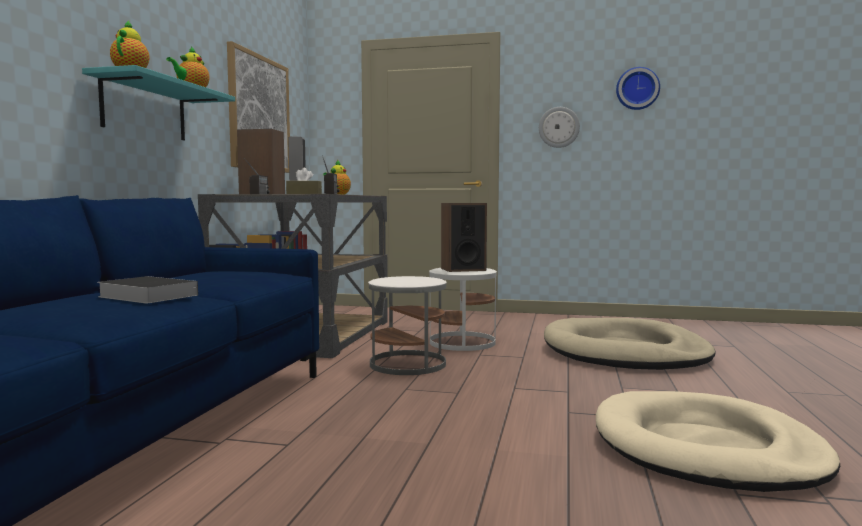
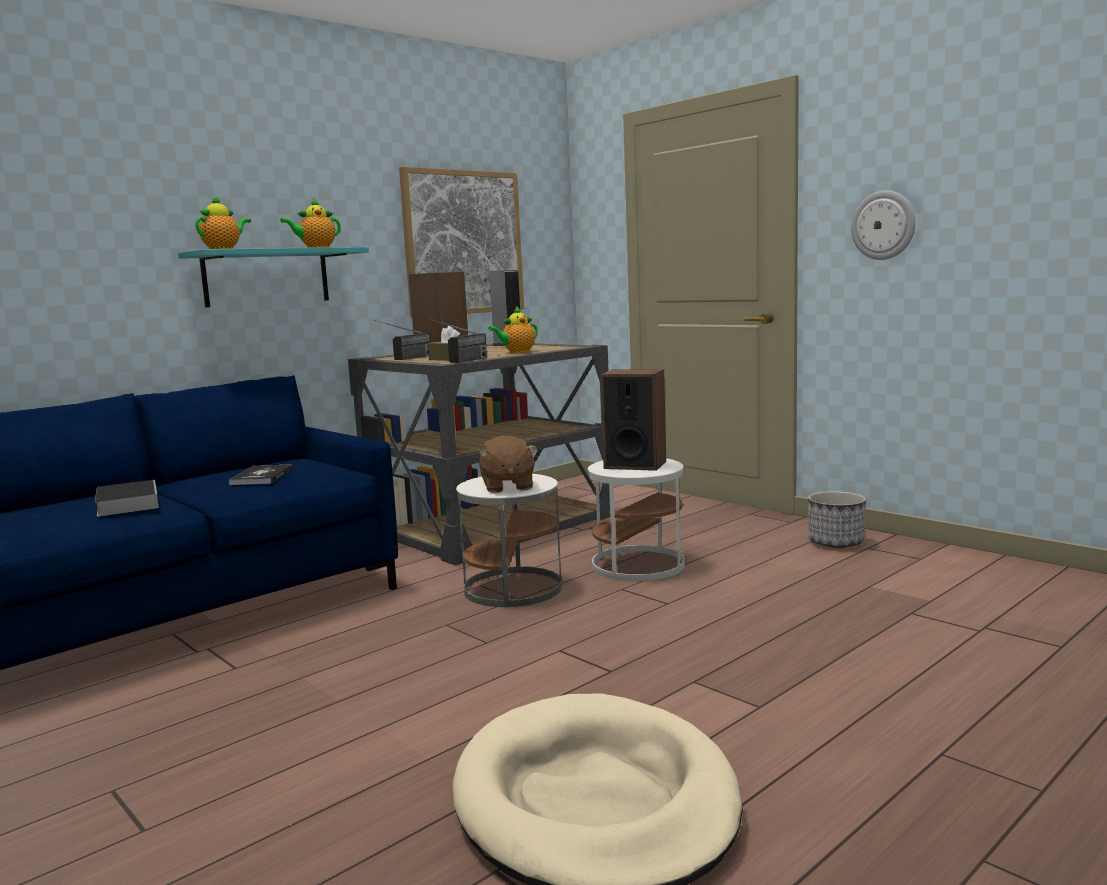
camera: 35 degrees right, 5 degrees up
beige dog bed [544,318,715,370] -> none
wall clock [616,67,660,110] -> none
none -> book [229,464,293,485]
none -> brown plush toy [478,435,537,493]
none -> planter [808,491,866,548]

